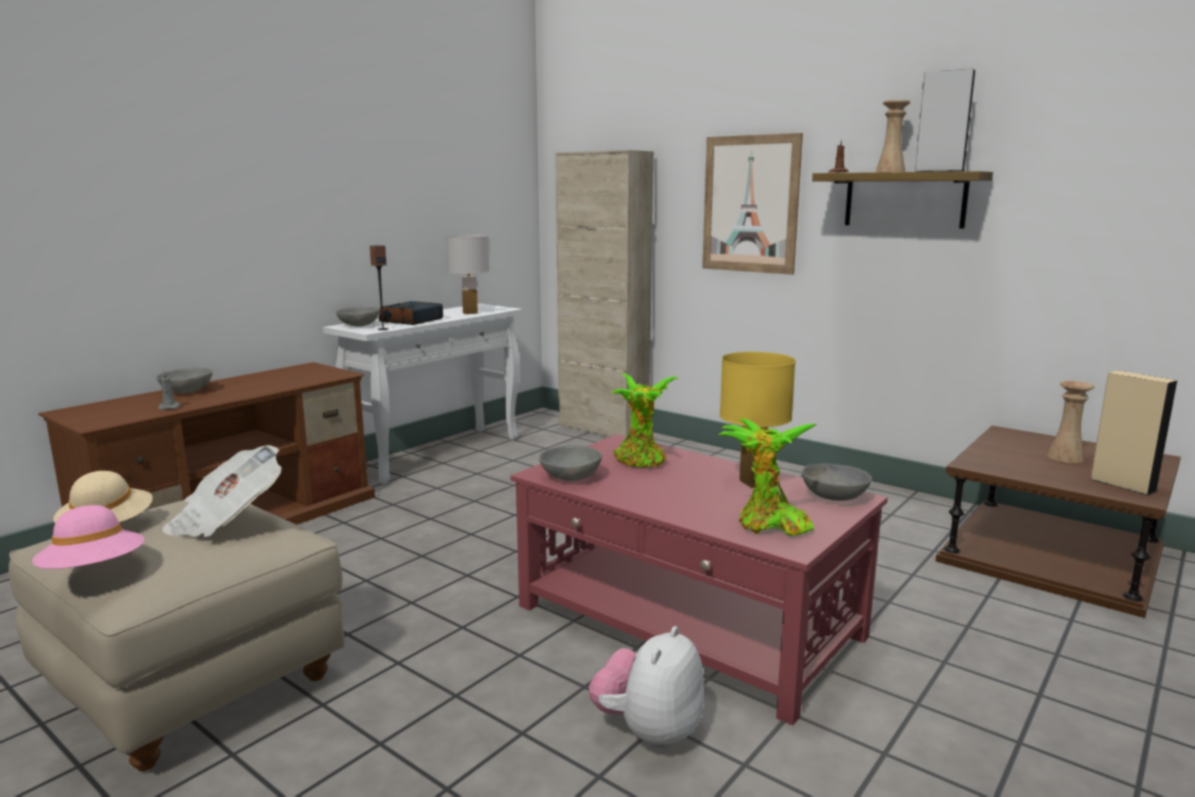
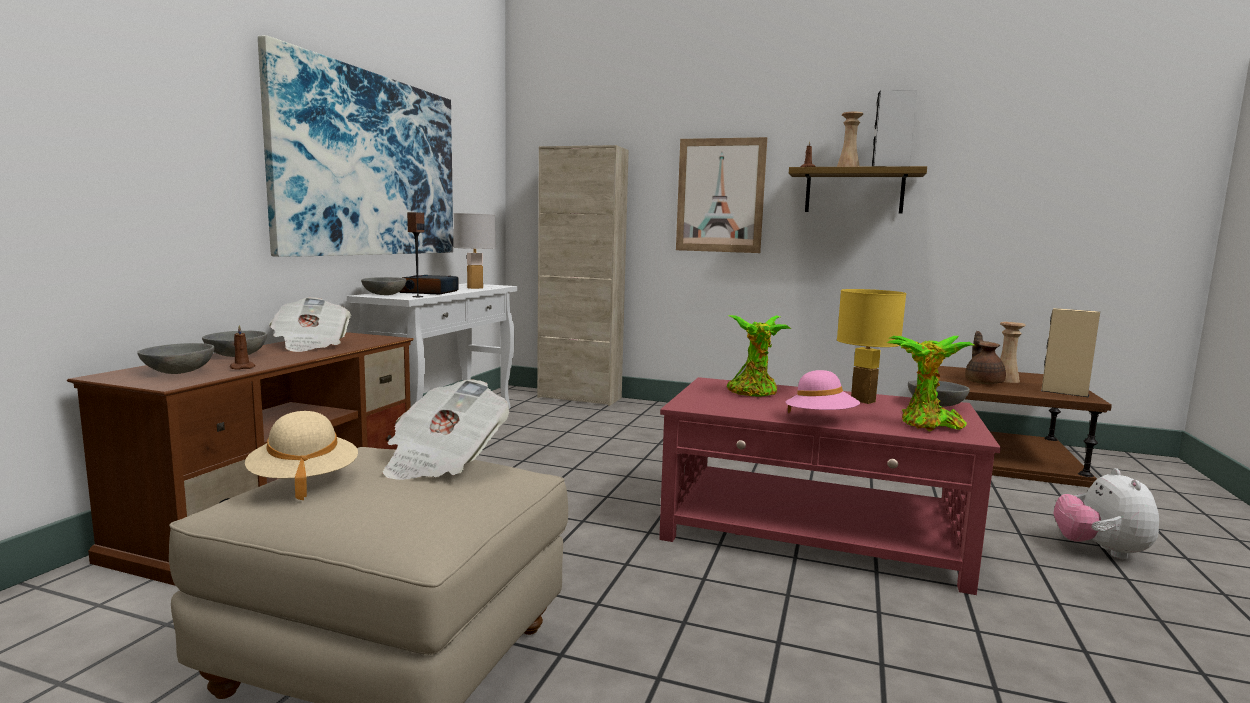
camera: 20 degrees left, 5 degrees down
pink hat [32,505,144,569] -> pink hat moved to [786,370,860,413]
grey candle [158,370,180,410] -> brown candle [230,325,256,370]
grey bowl [539,445,602,482] -> grey bowl moved to [137,343,215,374]
plush toy [589,626,704,750] -> plush toy moved to [1054,468,1159,560]
none -> picture [258,35,453,257]
none -> newspaper [269,297,351,352]
none -> brown teapot [965,331,1006,384]

